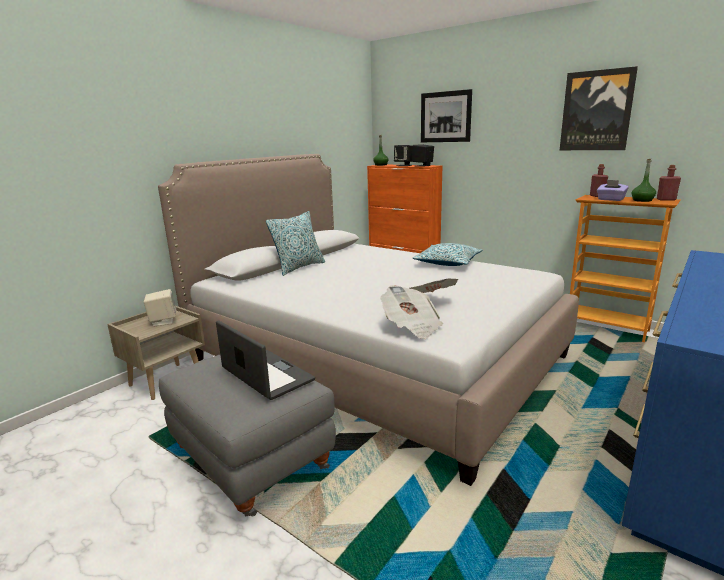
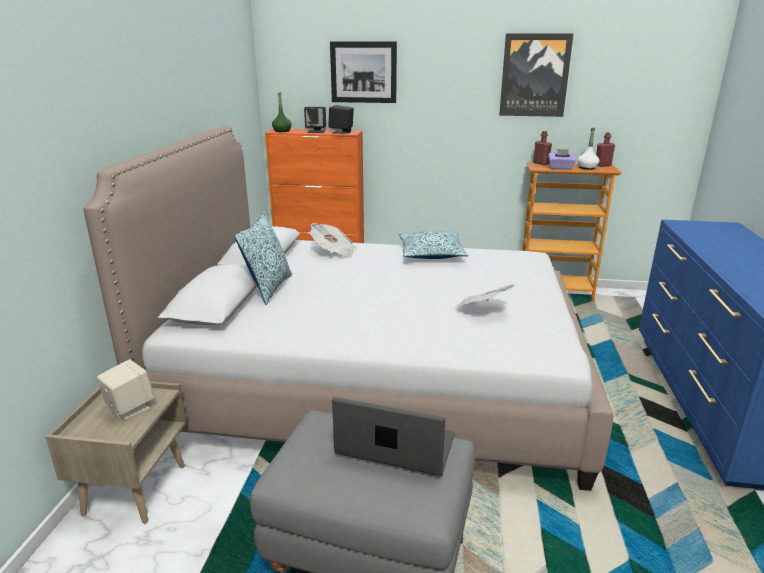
camera: 30 degrees left, 5 degrees up
newspaper [380,285,443,339] -> newspaper moved to [309,223,356,258]
green bottle [632,159,656,202] -> white bottle [578,128,599,170]

